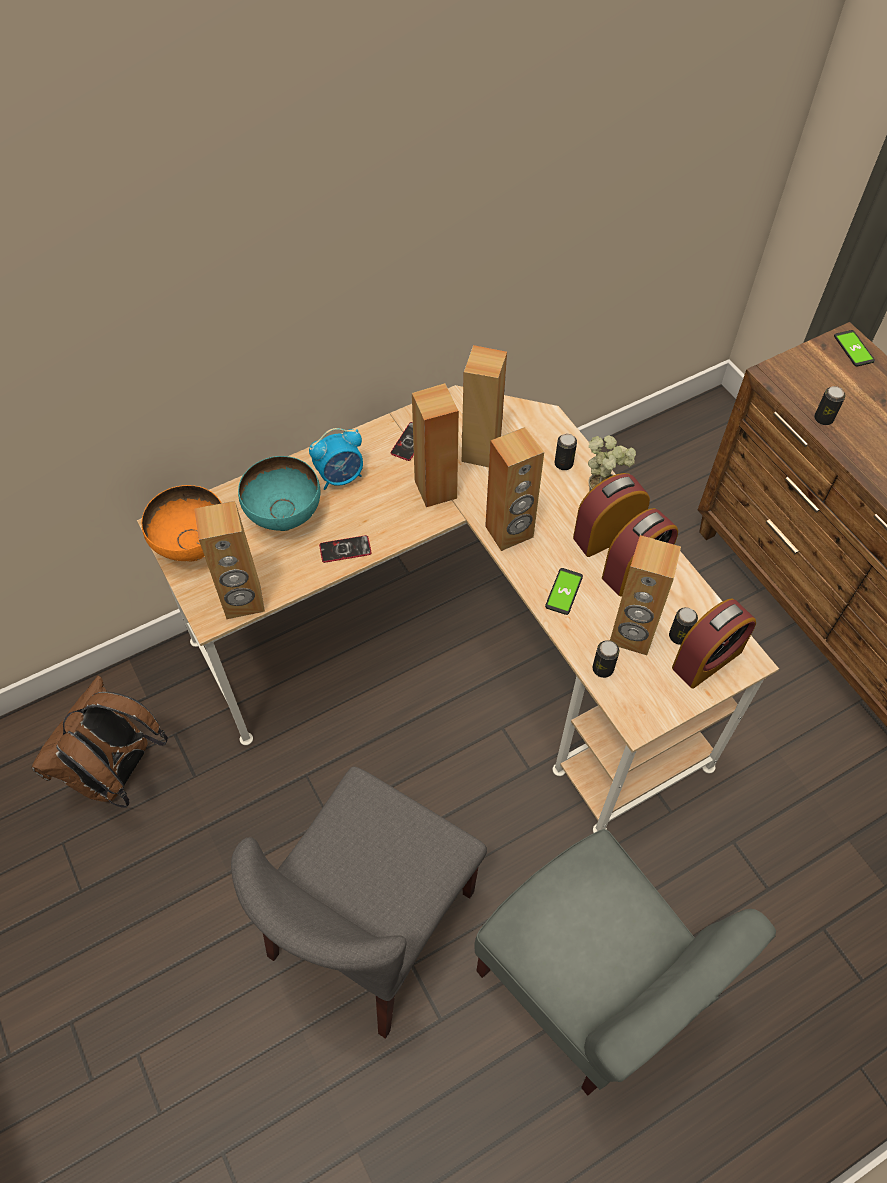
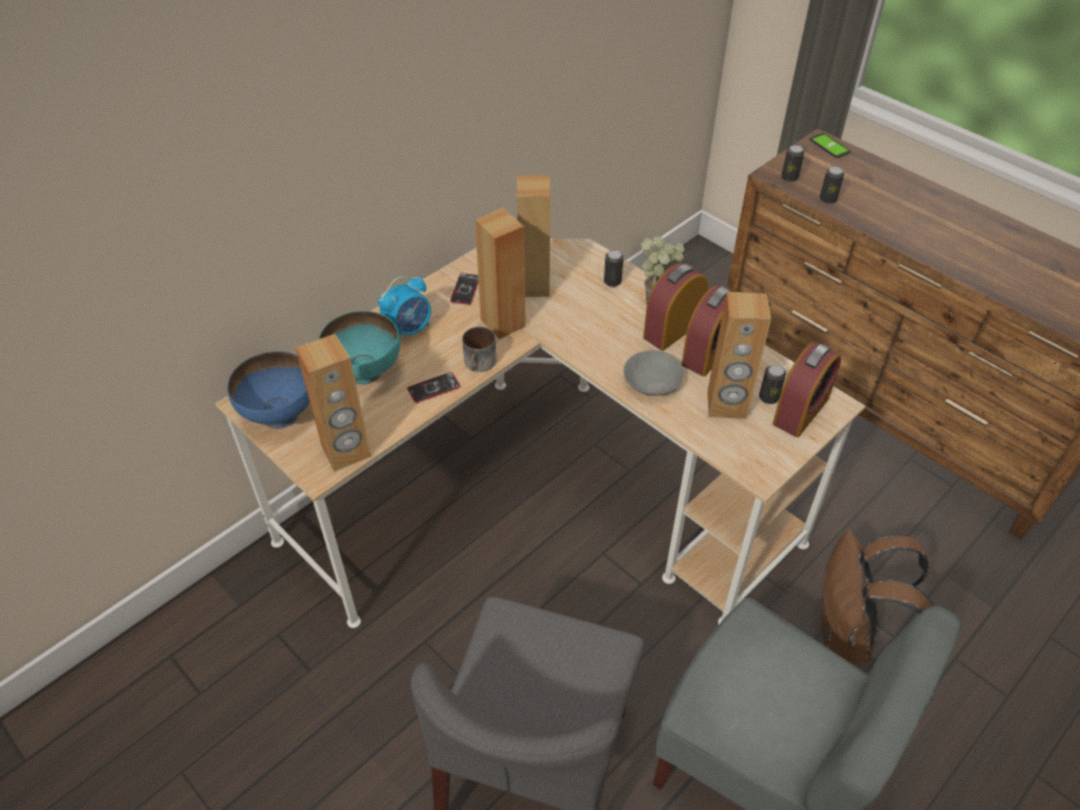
camera: 15 degrees left, 10 degrees down
brown backpack [32,675,168,808] -> brown backpack moved to [820,529,934,664]
orange bowl [141,485,222,561] -> blue bowl [228,351,310,429]
brown speaker [485,427,544,551] -> none
phone [545,568,583,615] -> grey bowl [624,350,683,396]
can [592,640,619,678] -> can moved to [781,145,805,182]
none -> mug [462,327,496,372]

